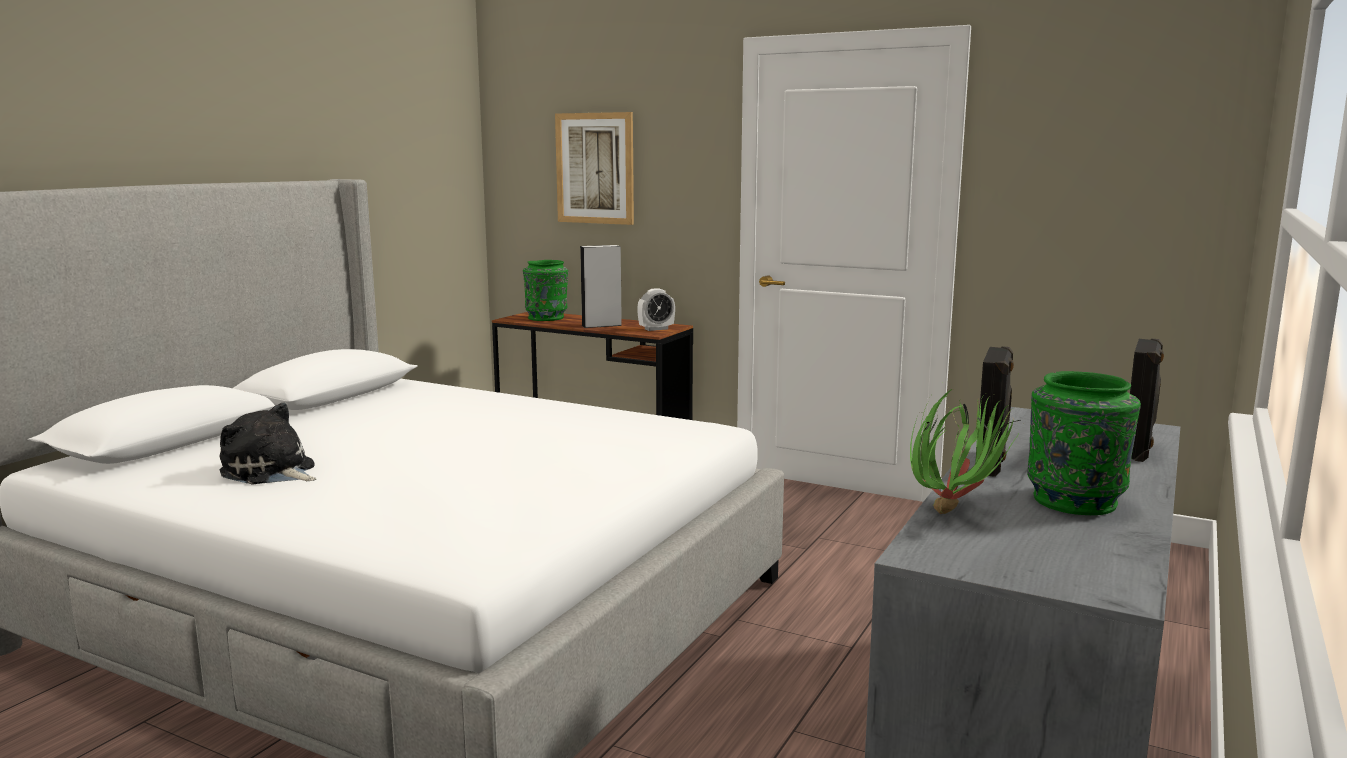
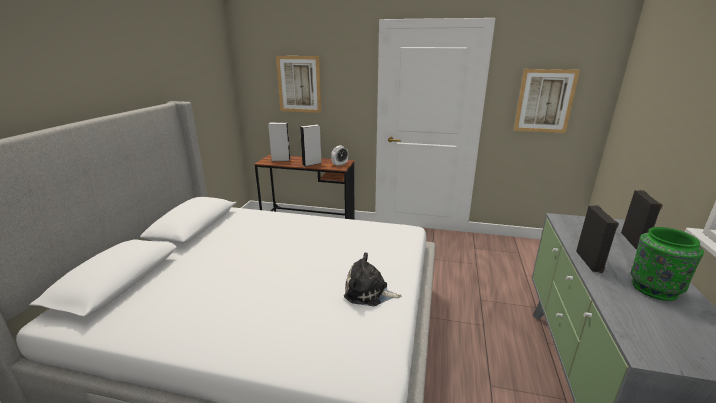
camera: 15 degrees left, 10 degrees up
plush toy [220,402,316,484] -> plush toy moved to [344,252,402,306]
green vase [523,260,568,321] -> grey speaker [268,123,290,161]
potted plant [910,389,1023,514] -> none
none -> picture [514,69,580,133]

